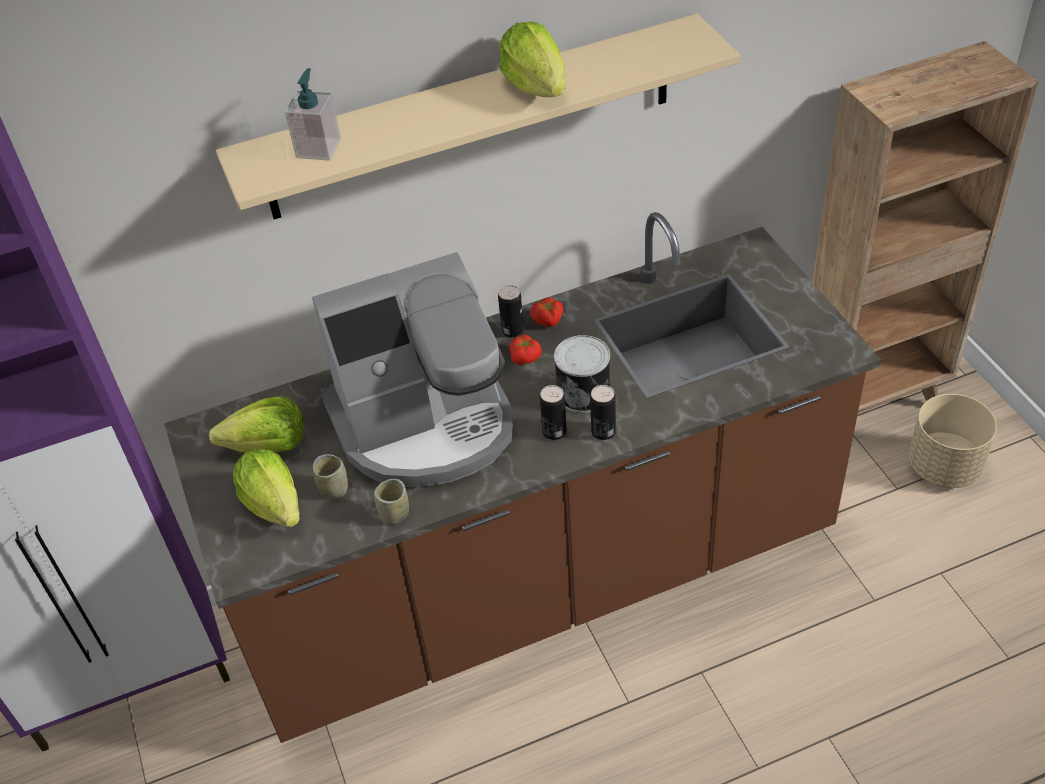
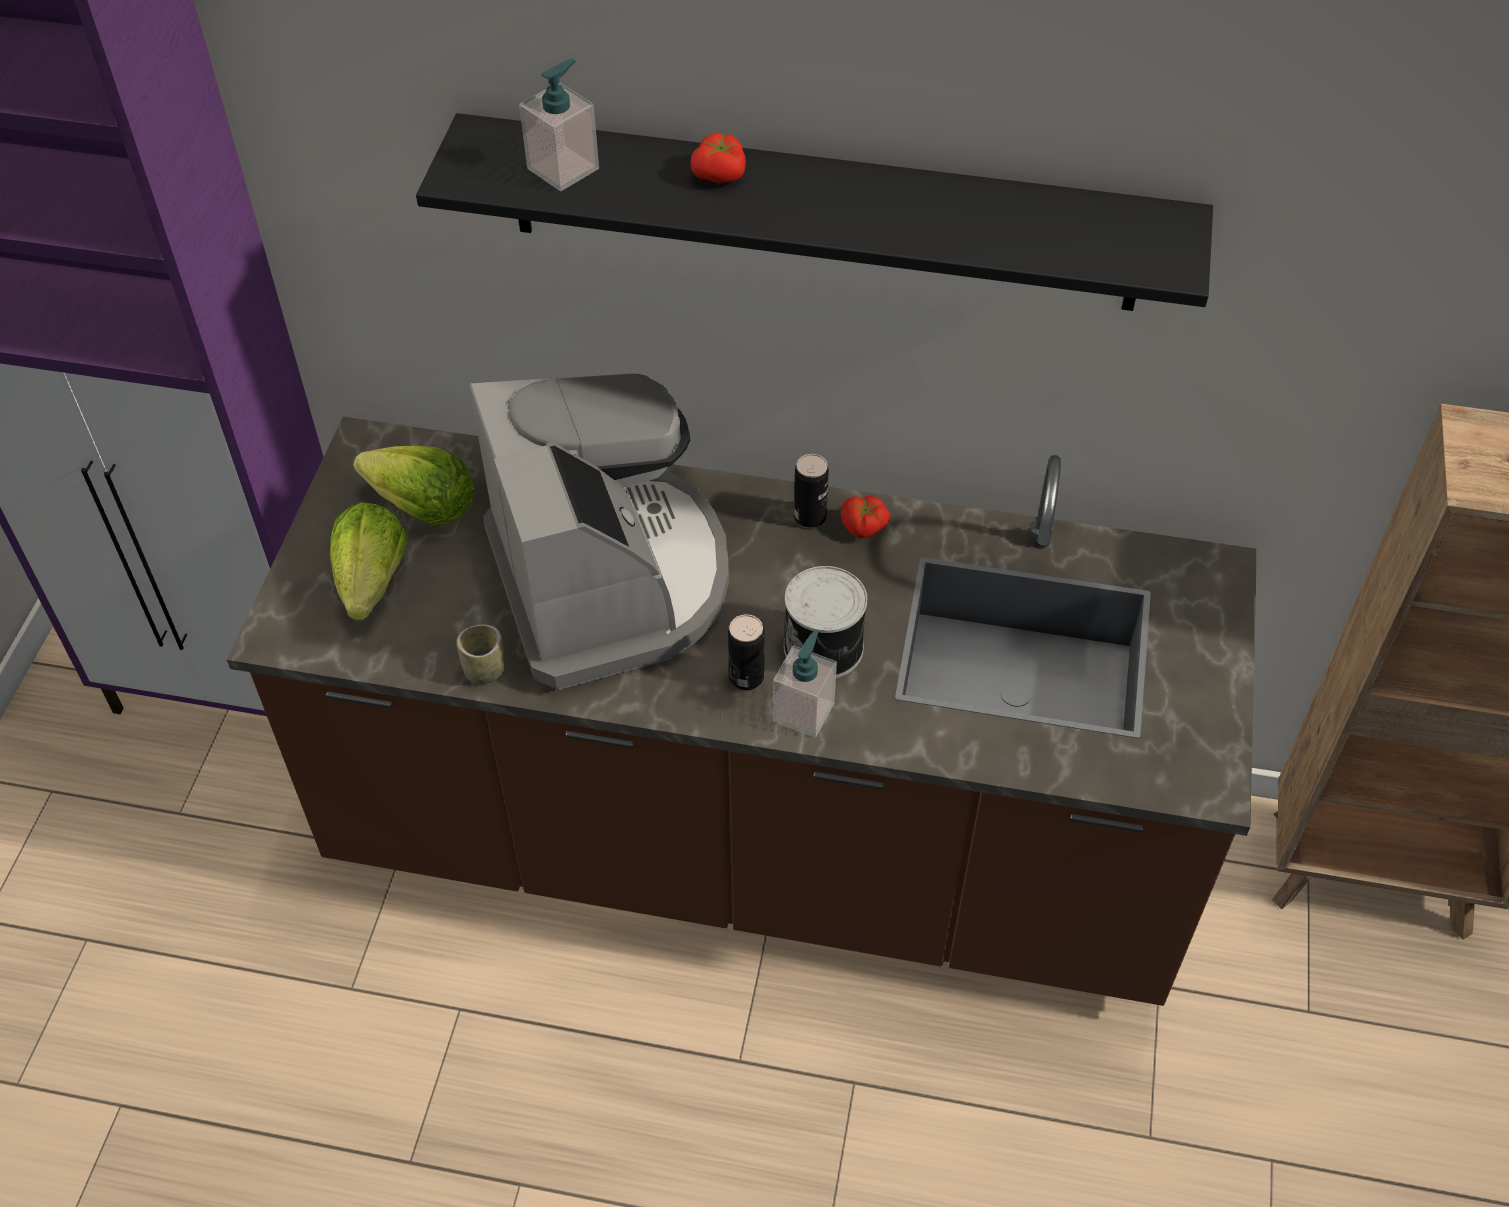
camera: 30 degrees right, 5 degrees up
beige shelf [216,14,740,219] -> black shelf [416,113,1213,311]
coffee machine [312,252,514,487] -> coffee machine turned 120 degrees counterclockwise [469,374,729,690]
cup [313,454,348,498] -> none
lettuce [500,21,566,97] -> none
tomato [509,335,542,365] -> tomato moved to [691,133,746,183]
can [590,385,616,440] -> soap dispenser [773,631,837,738]
beige planter [909,394,997,488] -> none

